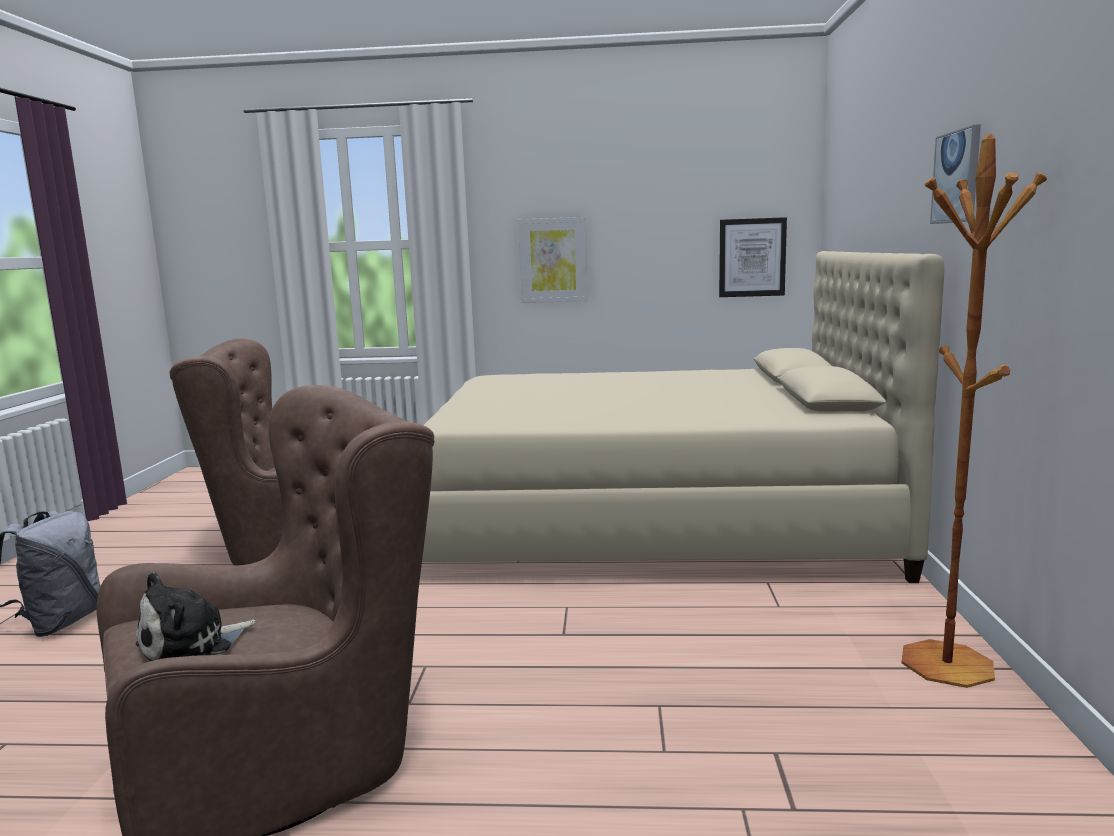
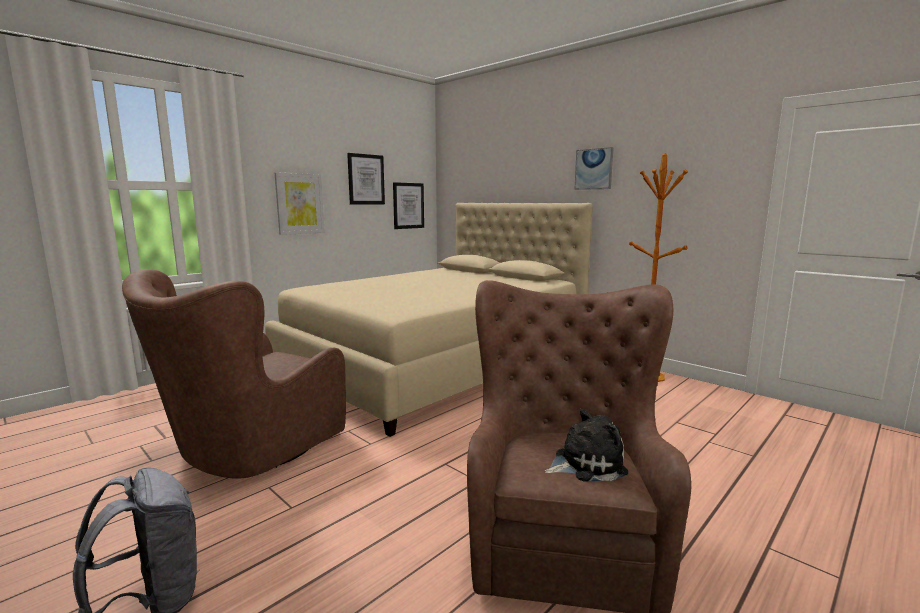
camera: 50 degrees left, 0 degrees up
plush toy [136,572,256,662] -> plush toy turned 105 degrees counterclockwise [545,408,628,482]
none -> picture [347,153,385,205]

